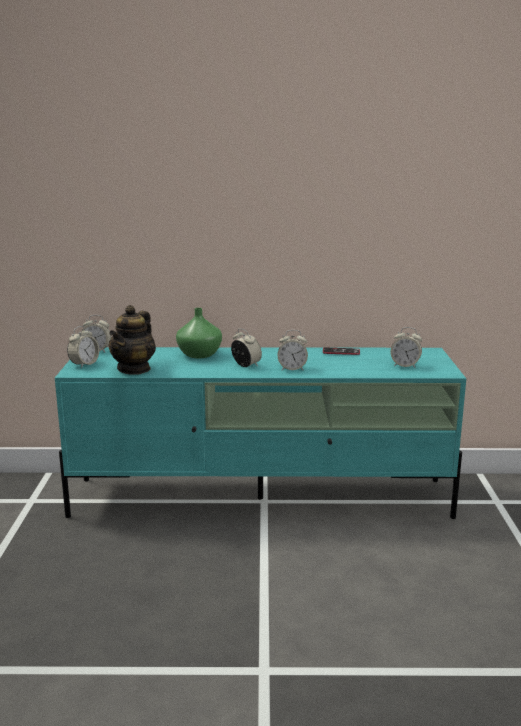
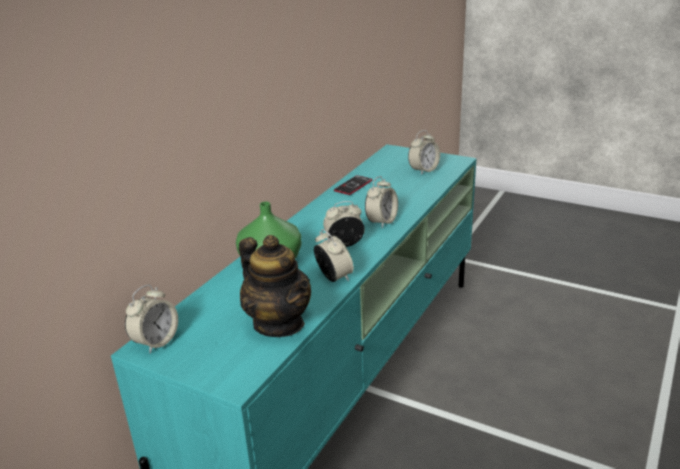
camera: 60 degrees left, 10 degrees up
alarm clock [67,326,99,368] -> alarm clock moved to [314,229,354,282]

